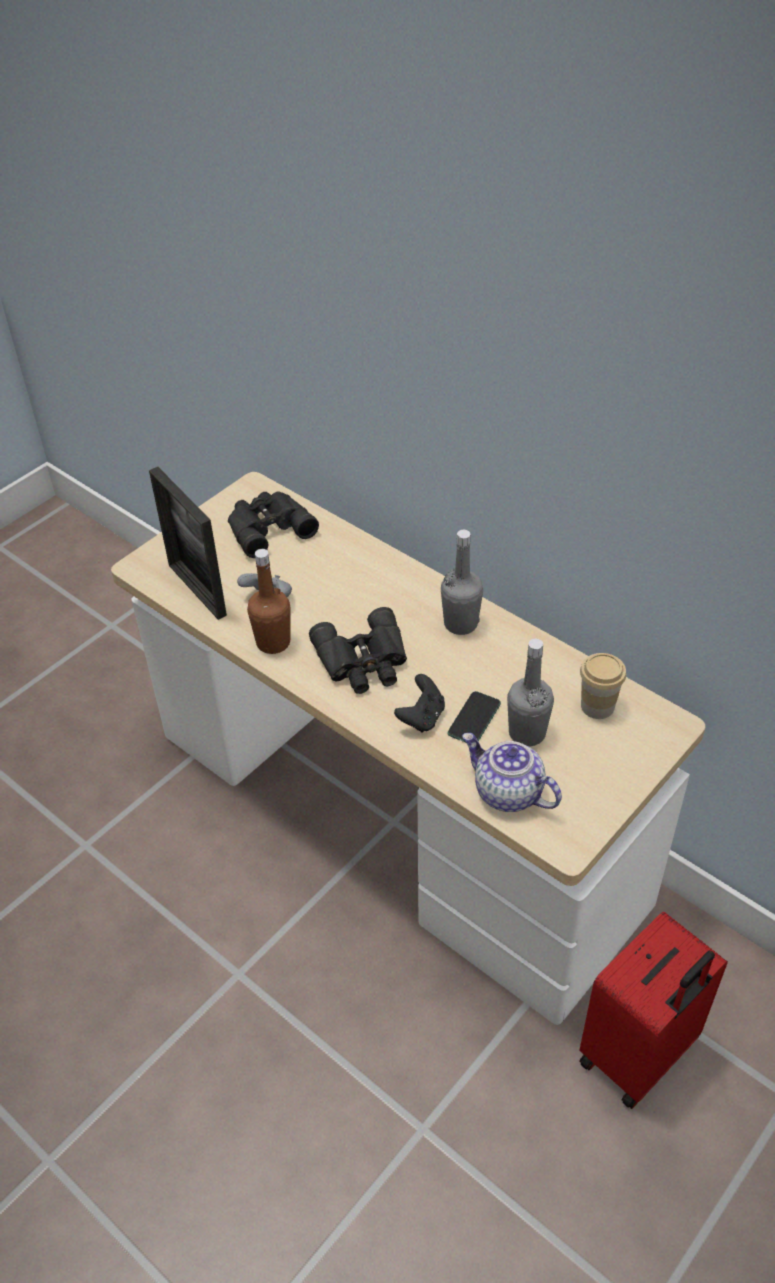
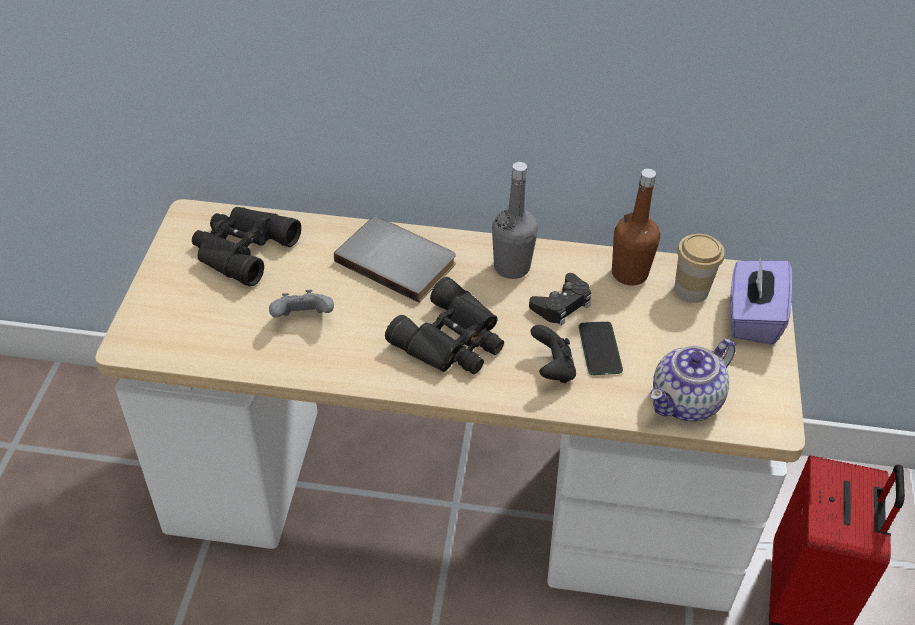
camera: 35 degrees left, 0 degrees up
picture frame [149,467,227,620] -> none
brown bottle [247,549,290,654] -> brown bottle moved to [612,169,660,286]
teapot [462,733,562,812] -> teapot turned 45 degrees counterclockwise [650,339,736,421]
grey bottle [507,639,554,746] -> none
none -> grey book [334,216,456,303]
none -> black game controller [529,273,592,326]
none -> purple tissue box [730,256,792,345]

